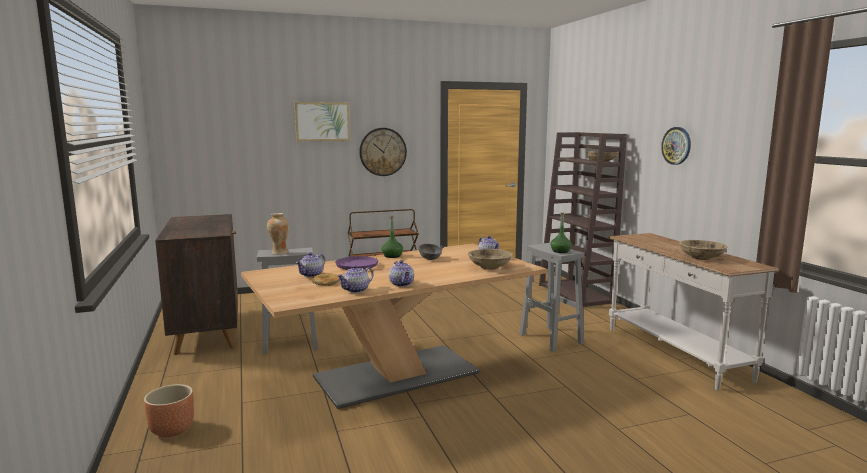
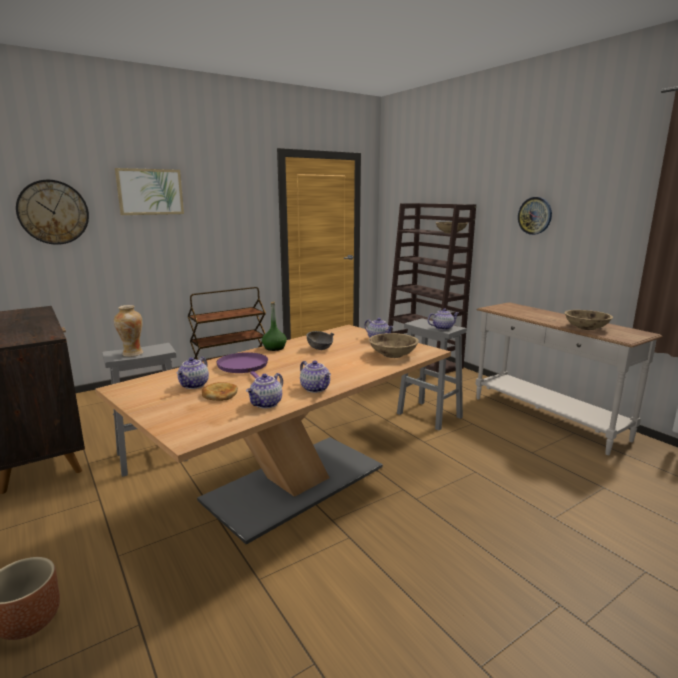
camera: 15 degrees left, 5 degrees up
wall clock [359,128,407,176] -> wall clock moved to [16,180,89,245]
green bottle [550,213,572,253] -> teapot [428,308,459,330]

